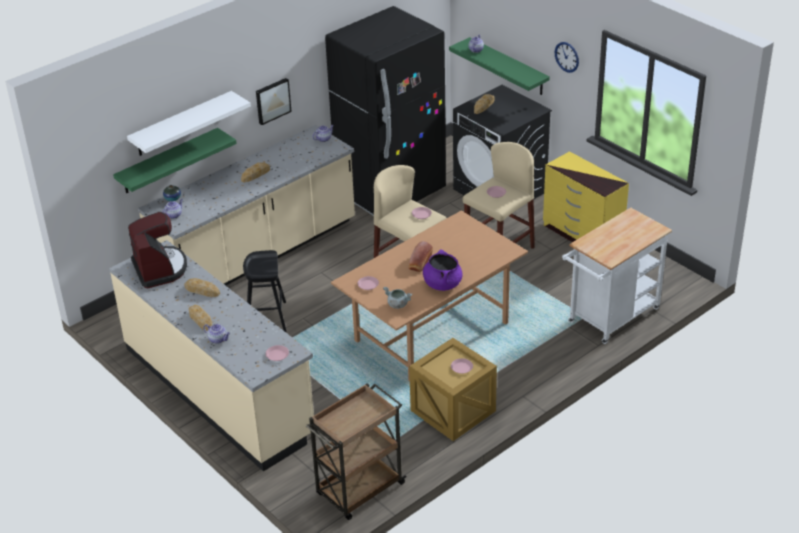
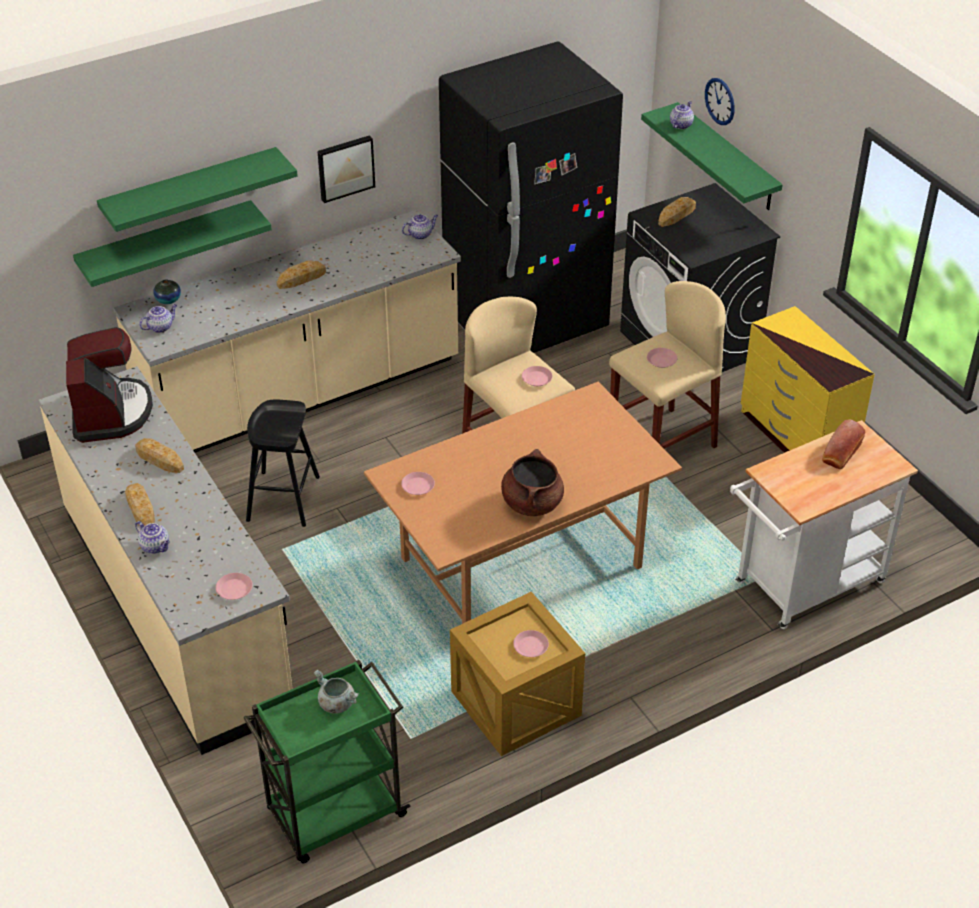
camera: 10 degrees right, 5 degrees up
white shelf [127,91,251,156] -> green shelf [97,147,298,232]
brown cart [306,383,407,520] -> green cart [244,660,411,863]
grey cooking pot [383,287,412,309] -> grey cooking pot moved to [313,670,359,714]
bread [408,241,433,272] -> bread moved to [822,420,866,469]
purple cooking pot [423,249,463,291] -> brown cooking pot [501,449,564,516]
wall clock [555,42,579,73] -> wall clock moved to [705,78,735,125]

